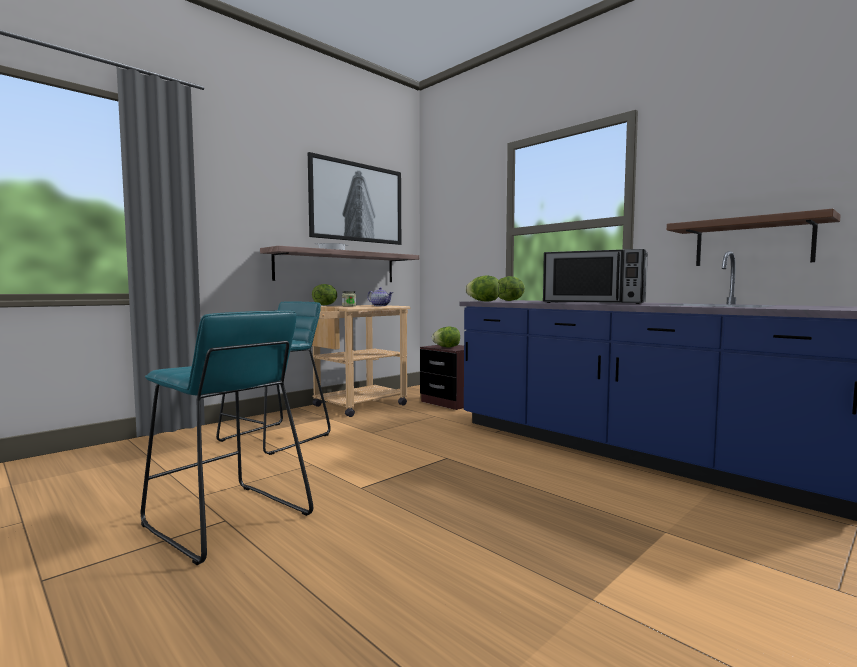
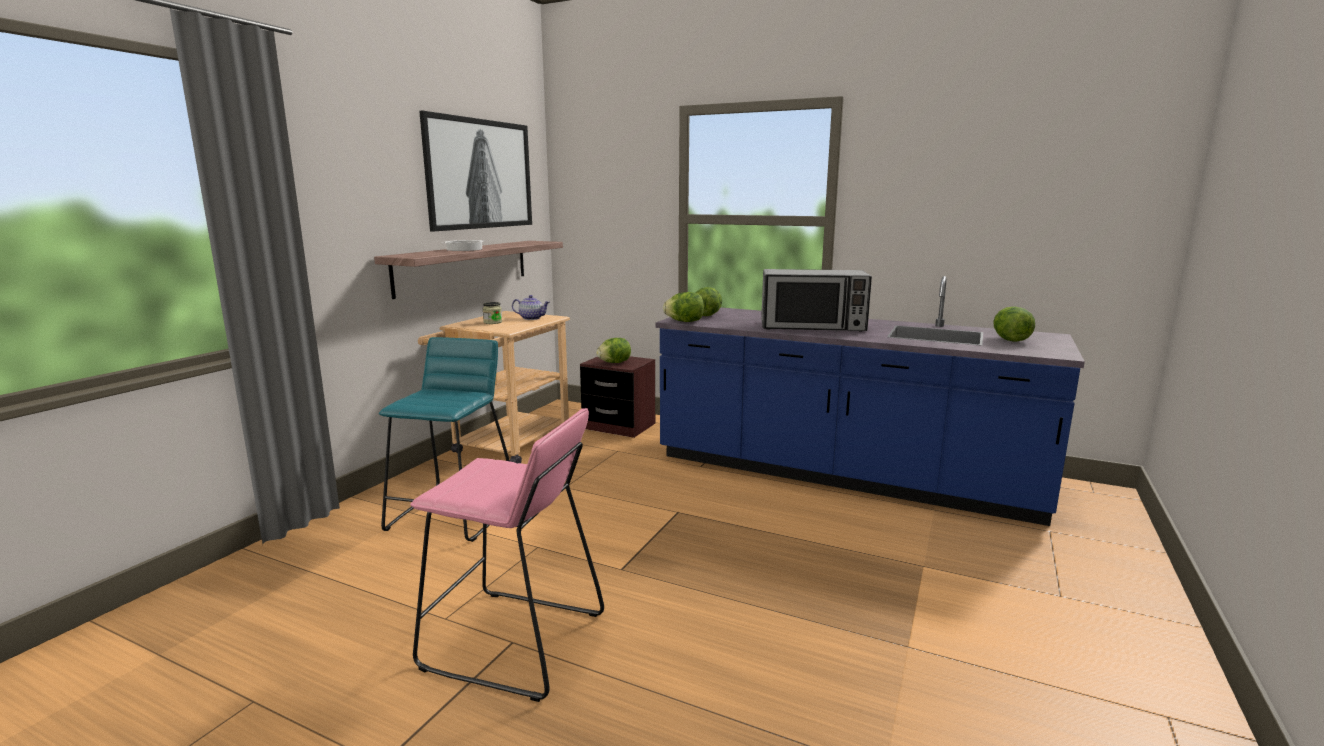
camera: 20 degrees left, 10 degrees up
turquoise stool [141,310,313,565] -> pink stool [410,408,604,702]
lettuce [312,284,337,305] -> lettuce moved to [993,306,1035,342]
brown shelf [667,209,841,266] -> none

